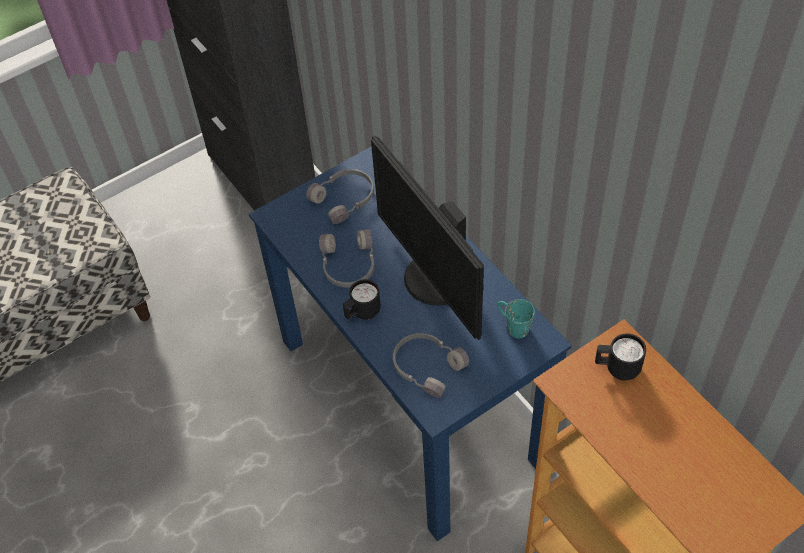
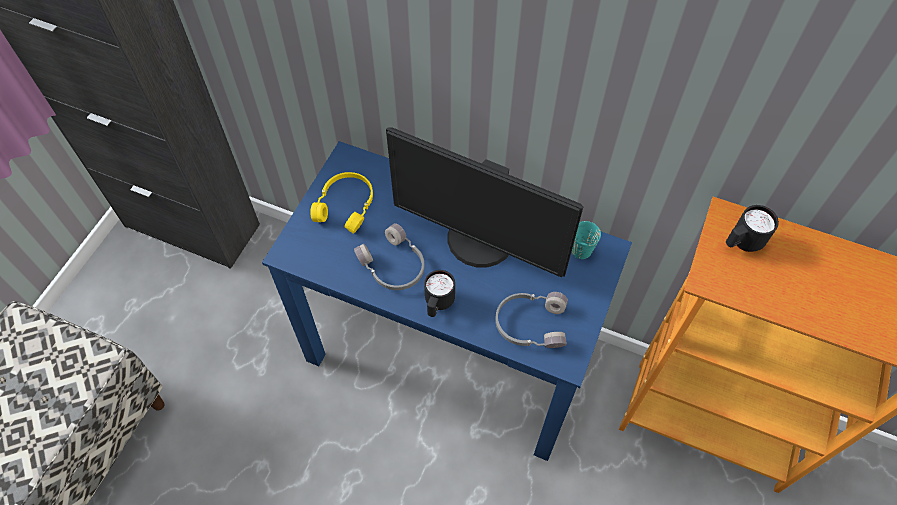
camera: 35 degrees left, 5 degrees up
grey headphones [306,169,374,224] -> yellow headphones [310,172,373,234]

